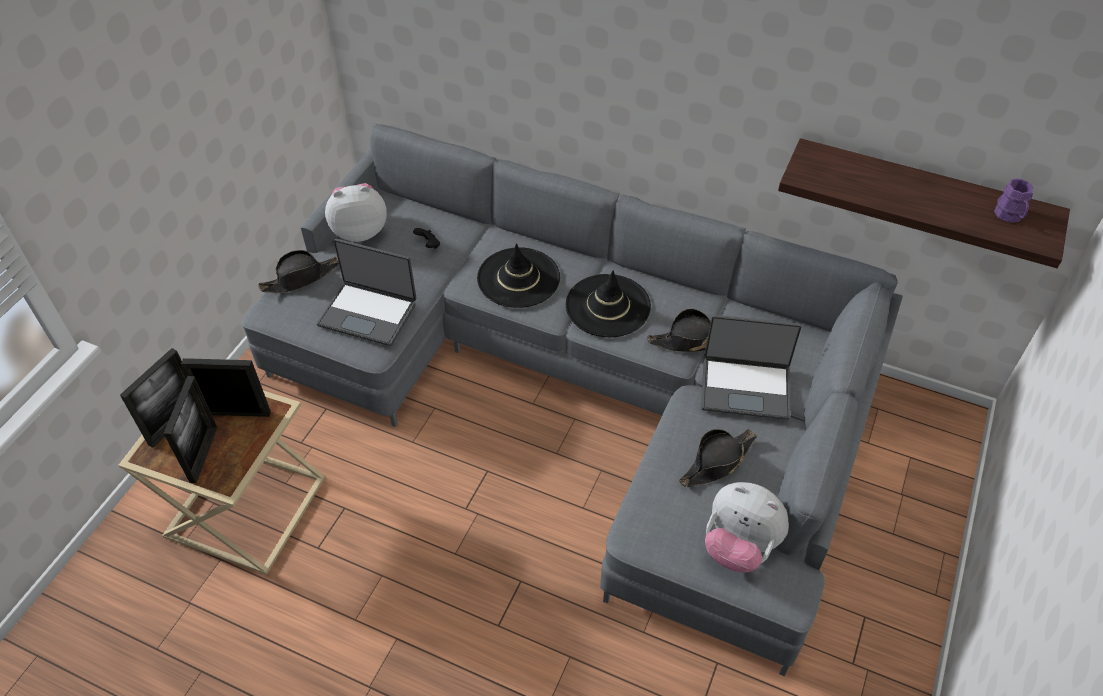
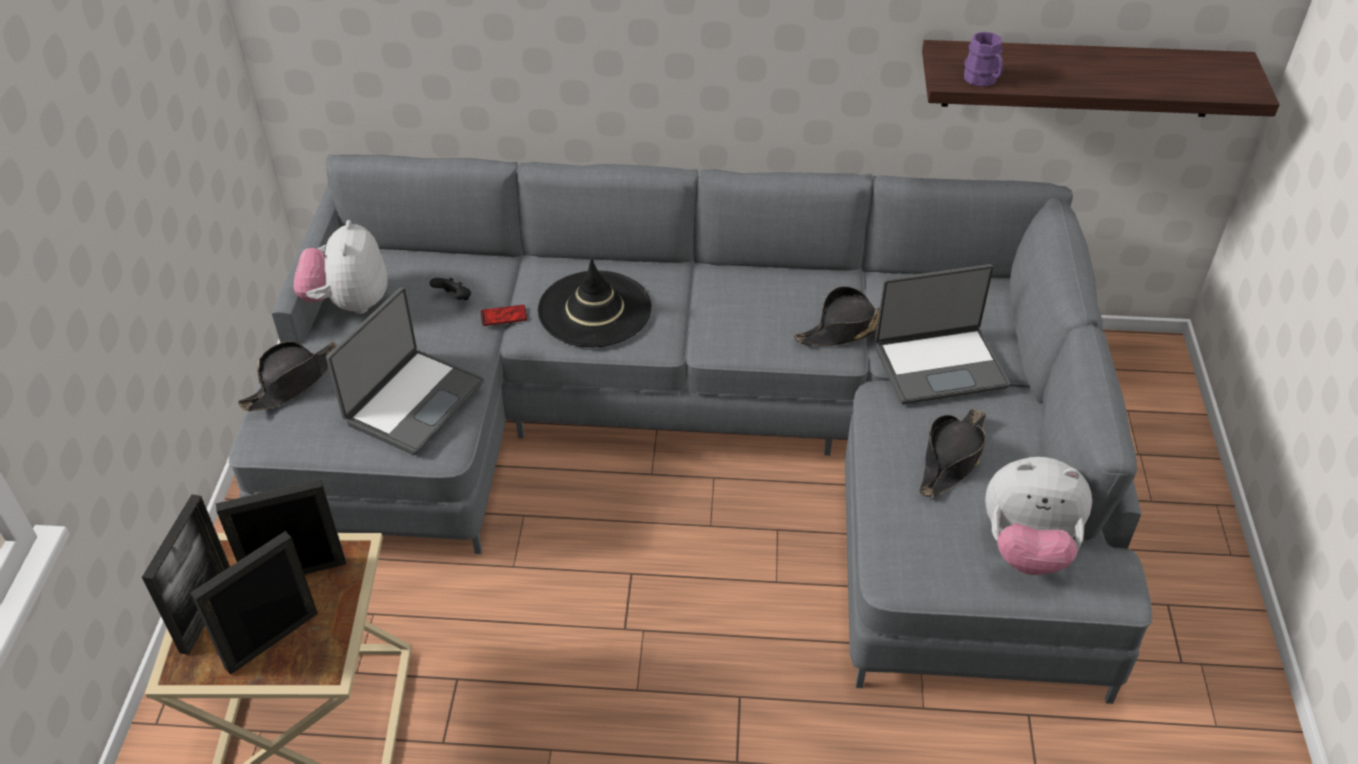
camera: 20 degrees left, 5 degrees down
picture frame [163,376,217,483] -> picture frame turned 120 degrees counterclockwise [190,531,318,675]
laptop [317,239,417,346] -> laptop turned 60 degrees counterclockwise [326,287,484,455]
plush toy [325,183,387,242] -> plush toy turned 60 degrees counterclockwise [294,220,388,314]
black hat [566,271,651,337] -> none
purple mug [994,178,1033,223] -> purple mug moved to [964,32,1003,87]
none -> phone [480,305,527,326]

